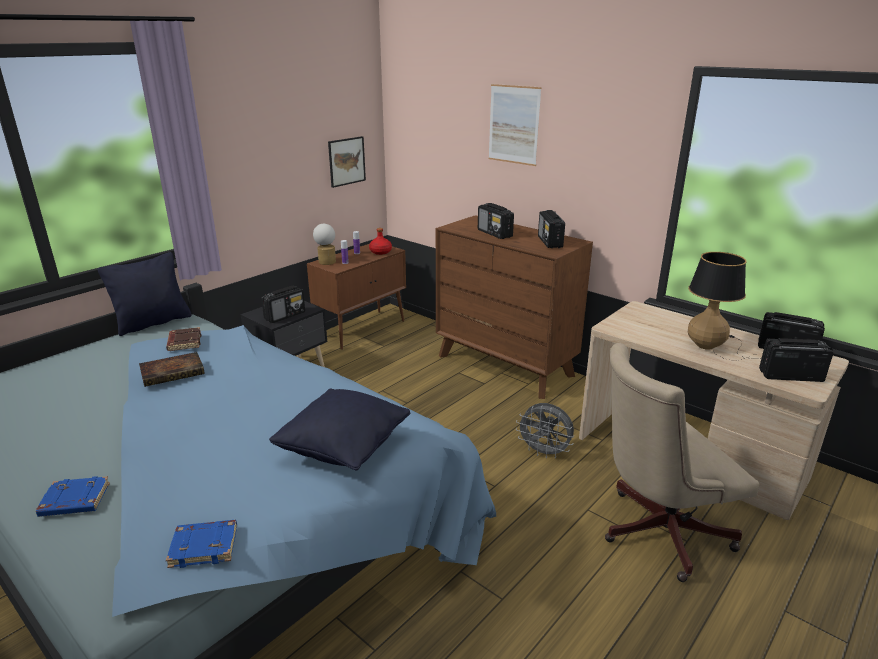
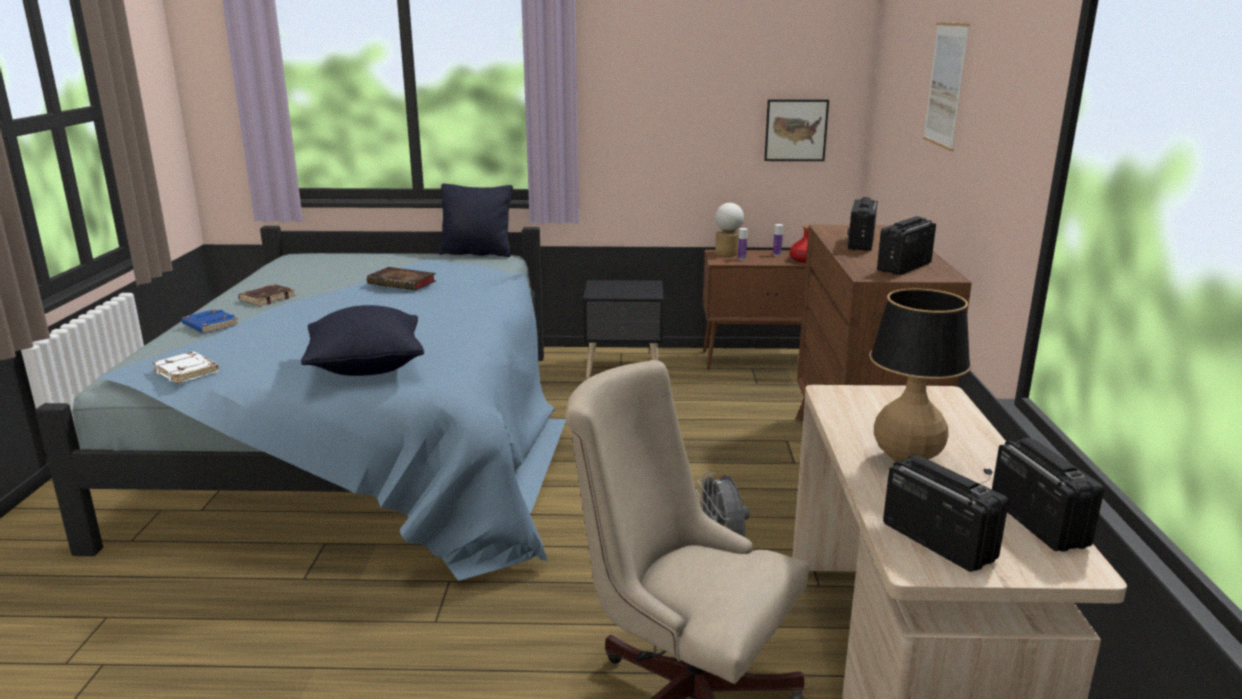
camera: 50 degrees right, 5 degrees down
brown book [166,327,201,351] -> brown book moved to [238,284,295,306]
blue book [166,520,237,568] -> white book [152,352,220,384]
radio [261,286,305,323] -> none

